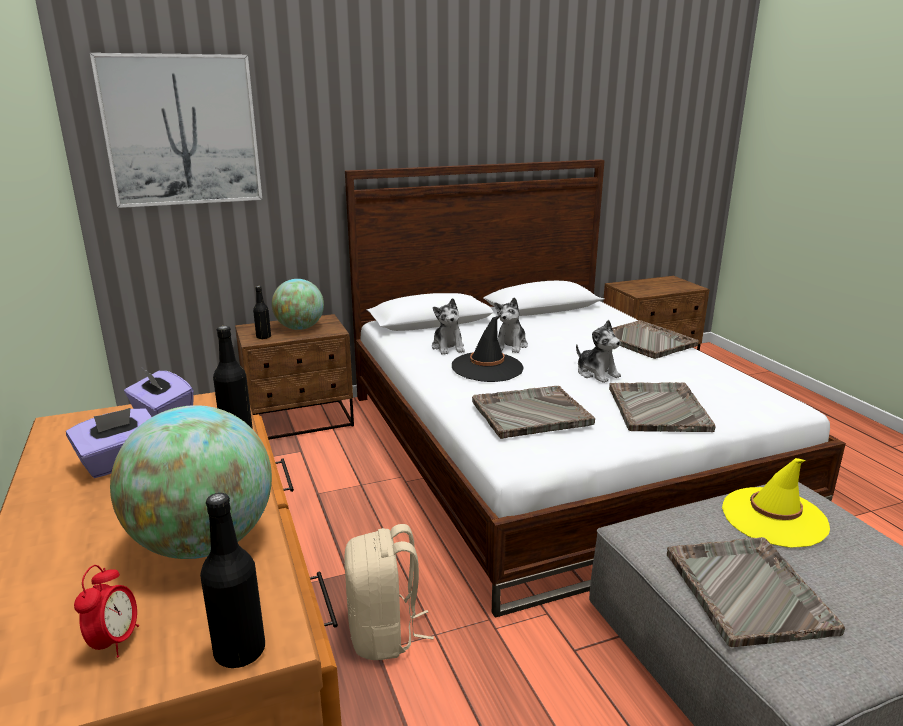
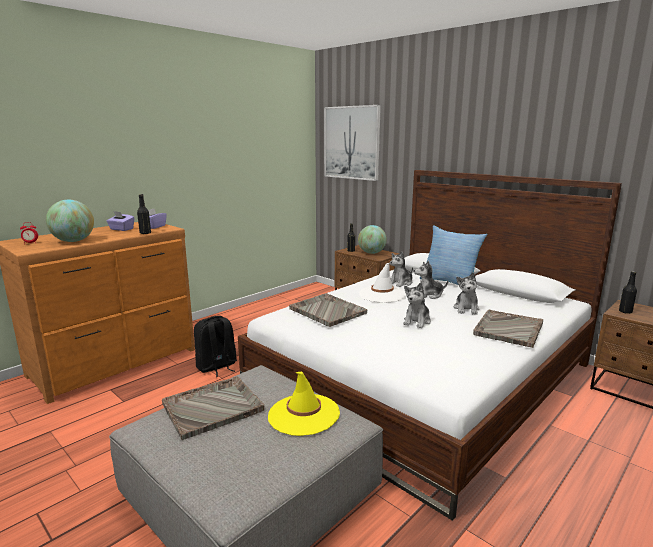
camera: 65 degrees right, 5 degrees down
black bottle [200,493,265,668] -> black bottle moved to [619,271,637,314]
beige backpack [344,524,434,660] -> black backpack [194,316,237,377]
black hat [452,315,524,382] -> white hat [359,263,406,303]
grey tray [609,382,716,432] -> none
none -> pillow [420,225,487,285]
none -> plush toy [454,272,480,315]

